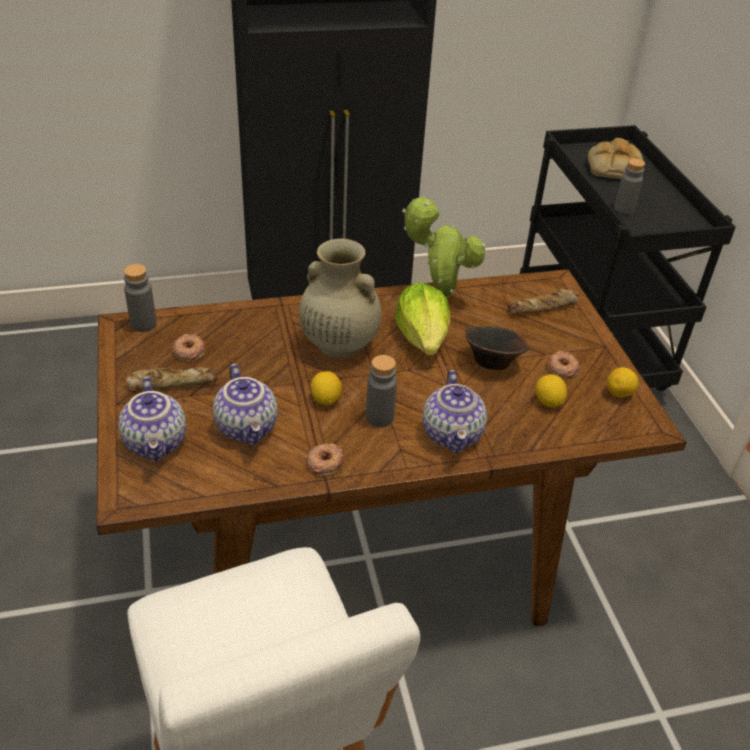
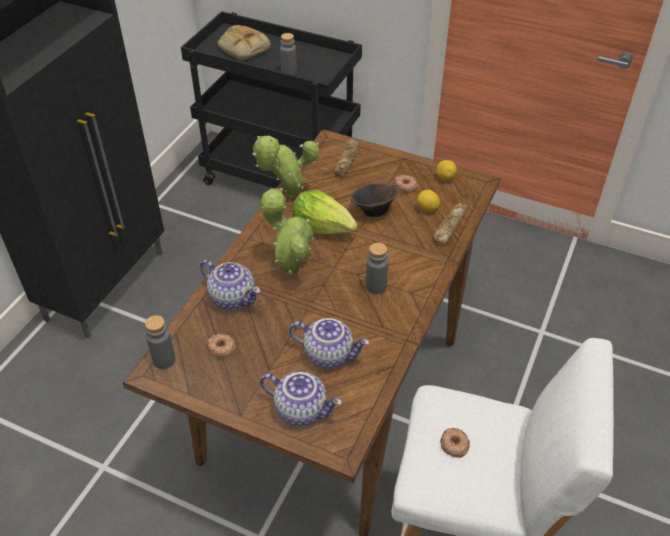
camera: 50 degrees left, 5 degrees up
bread [125,367,218,390] -> bread moved to [434,203,468,244]
beige vase [299,239,382,359] -> potted plant [260,188,314,275]
donut [307,443,344,476] -> donut moved to [440,428,470,458]
lemon [311,371,342,405] -> none
teapot [422,370,487,453] -> teapot moved to [200,260,261,310]

